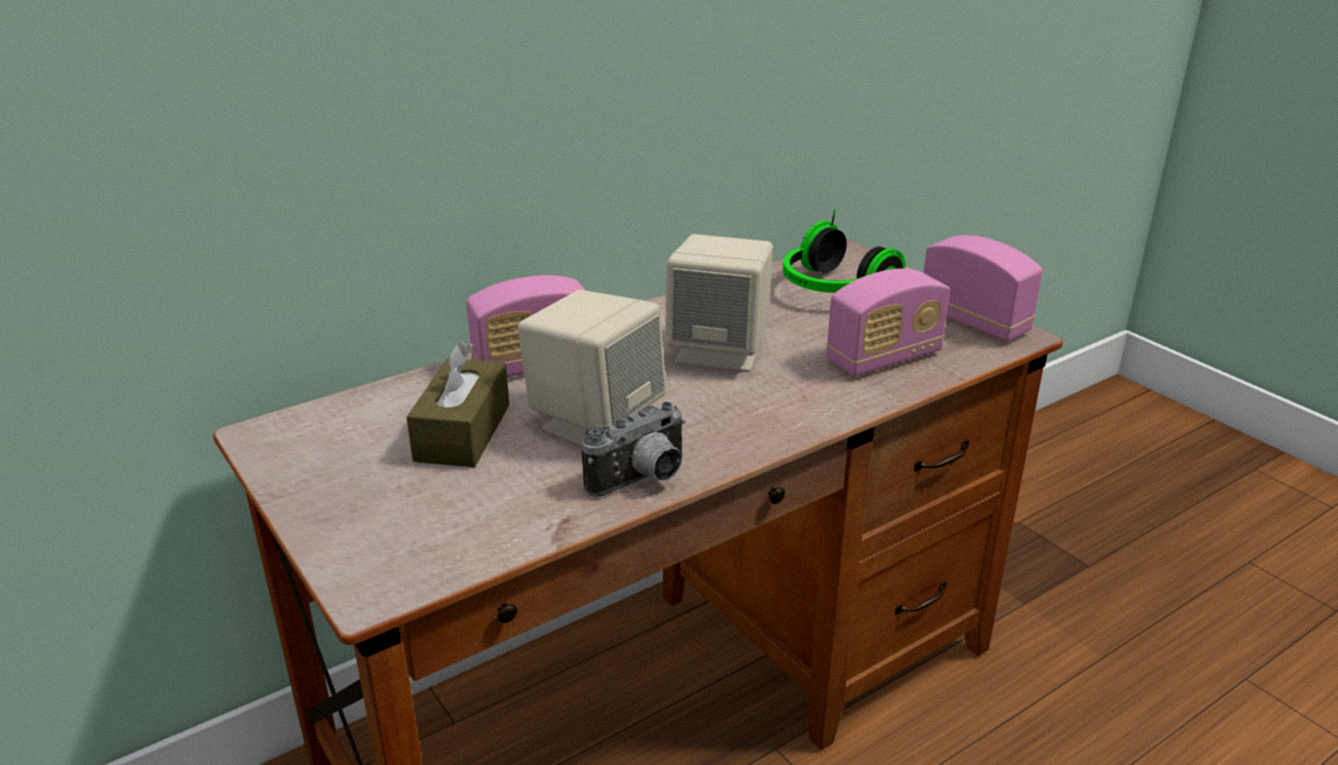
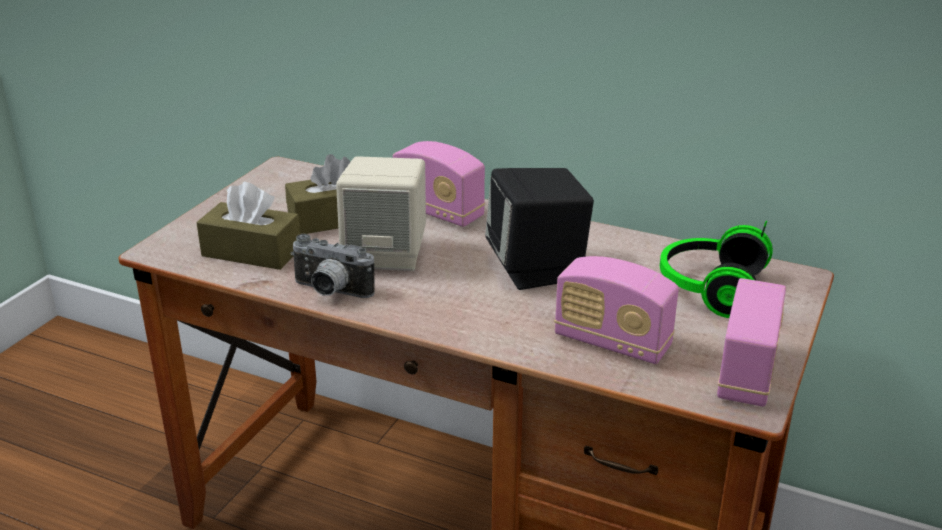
camera: 60 degrees right, 0 degrees up
beige speaker [665,234,773,372] -> black speaker [485,168,594,290]
none -> brown tissue box [196,182,301,270]

